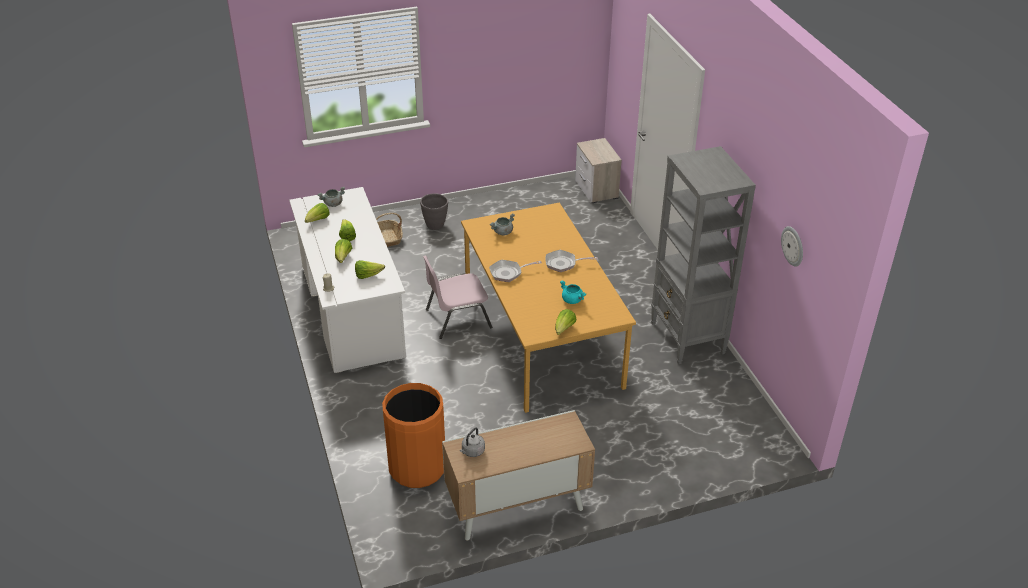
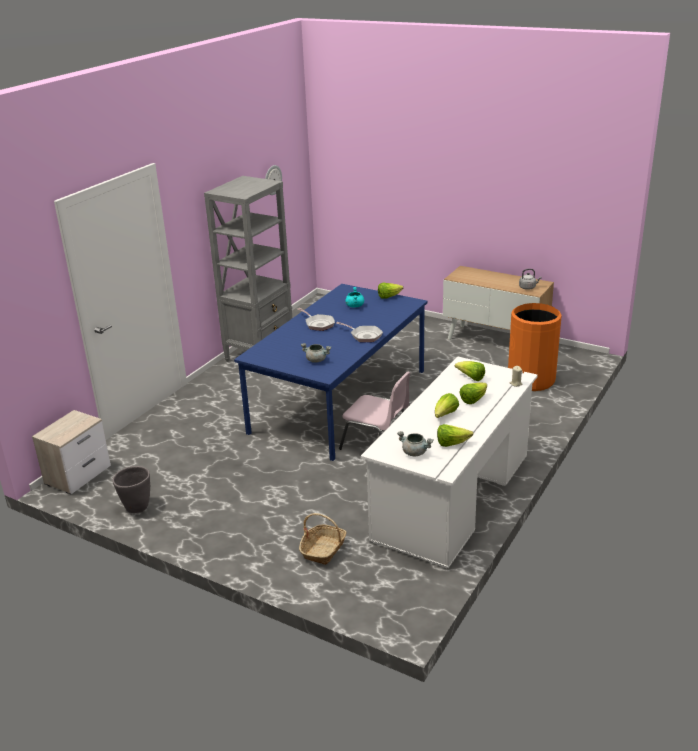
camera: 130 degrees left, 10 degrees down
grey planter [420,193,448,230] -> grey planter moved to [112,466,150,513]
orange dining table [461,203,636,413] -> blue dining table [234,284,428,461]

